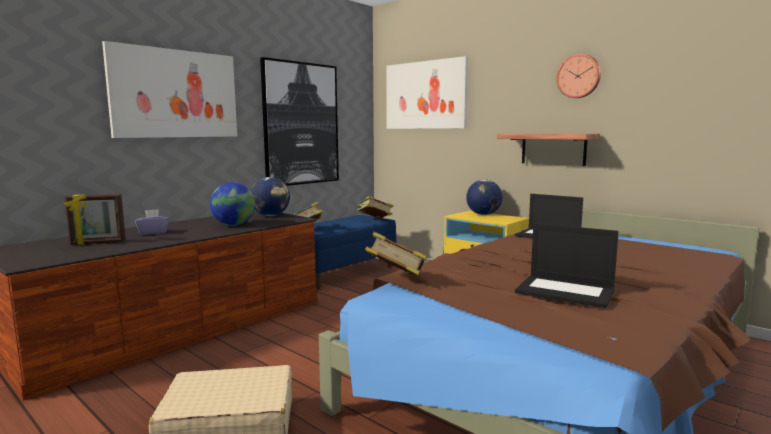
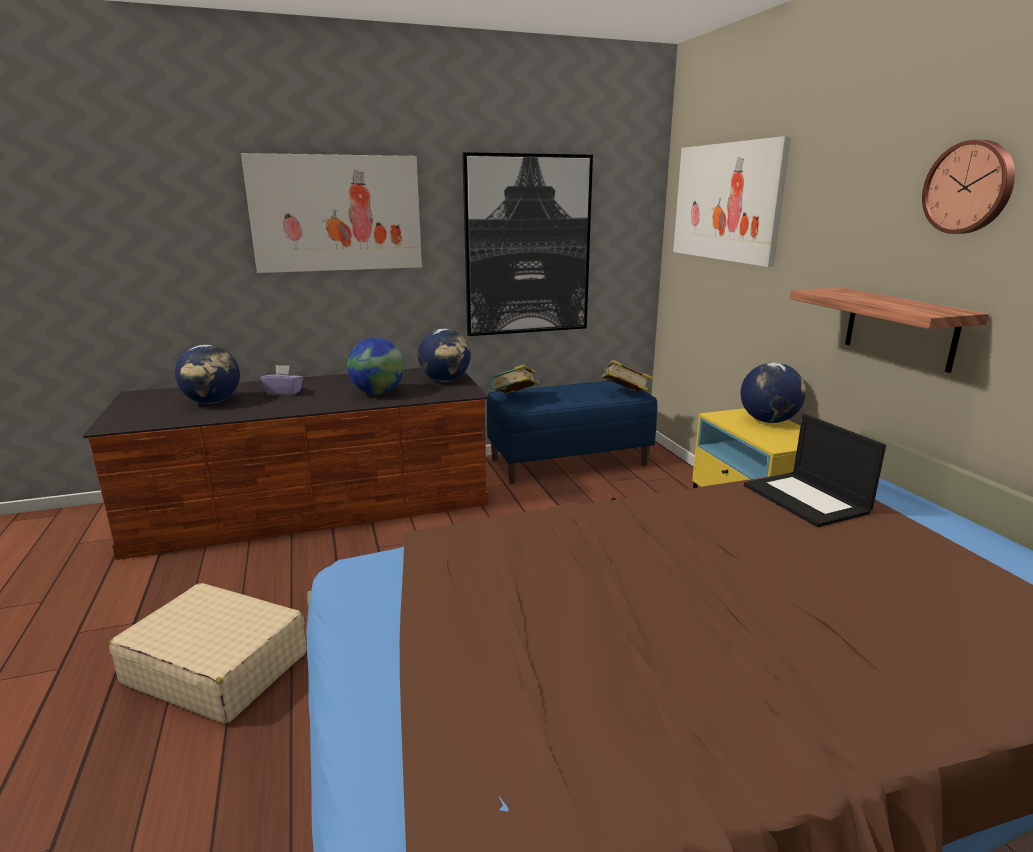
camera: 30 degrees right, 10 degrees up
picture frame [64,193,126,245] -> globe [175,345,240,404]
book [365,232,427,277] -> none
laptop [515,223,619,308] -> none

